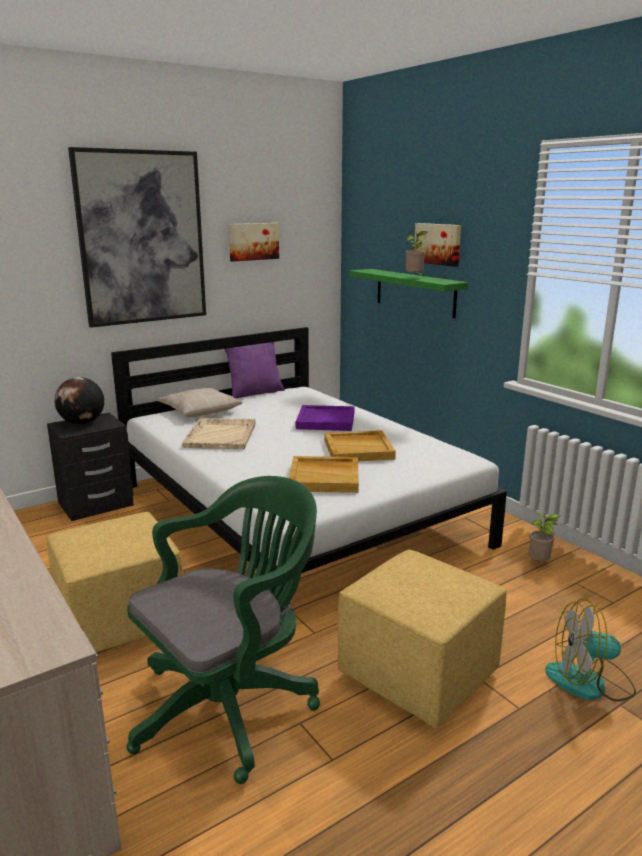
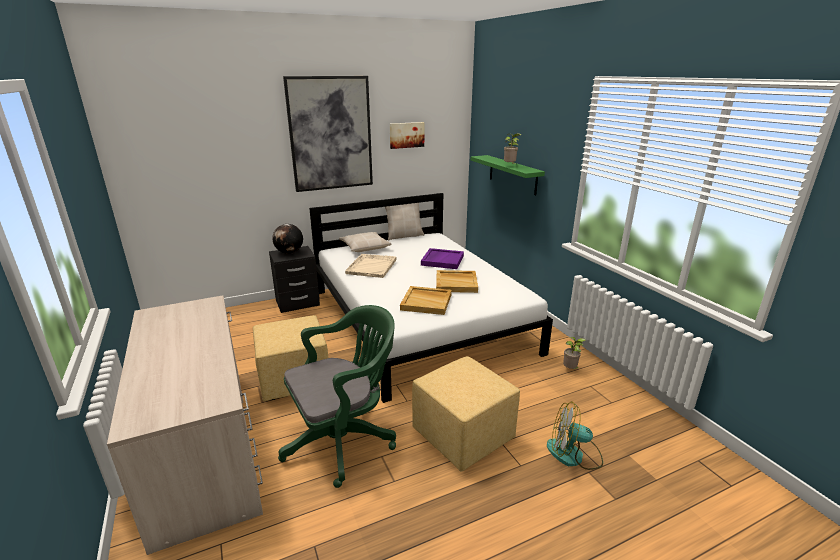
camera: 10 degrees right, 5 degrees up
purple pillow [224,342,285,398] -> beige pillow [385,203,424,240]
picture [414,223,461,267] -> none

